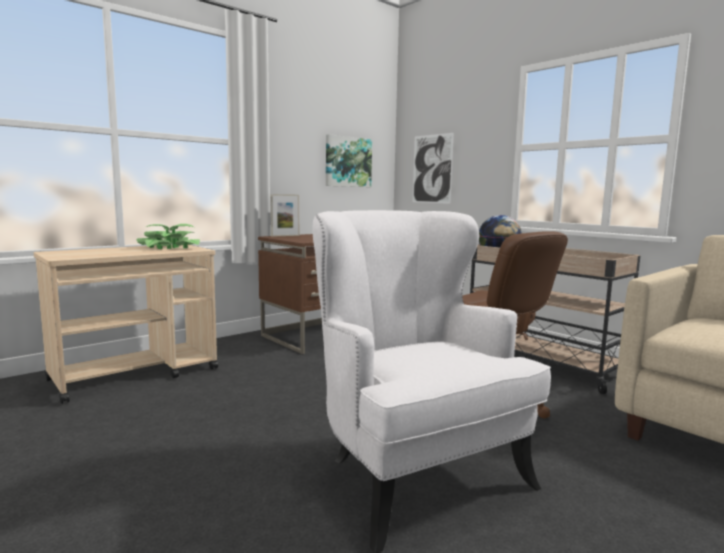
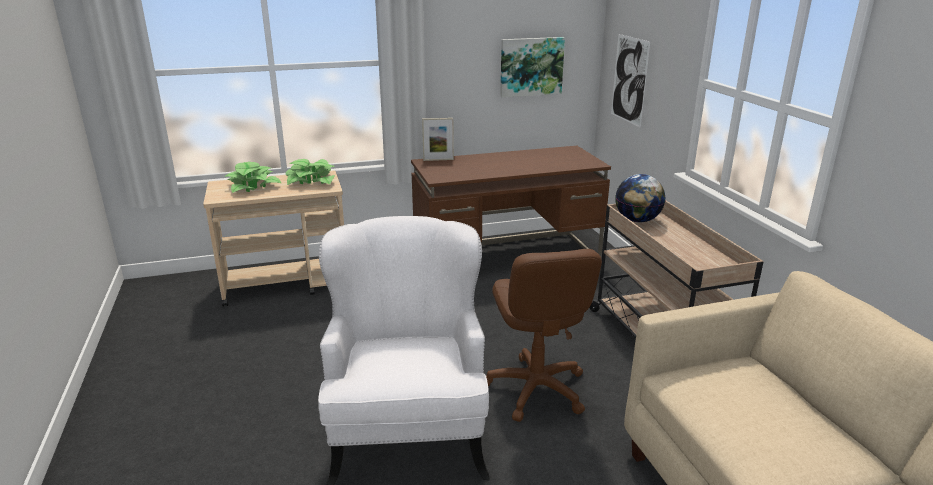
camera: 25 degrees right, 15 degrees up
none -> potted plant [224,162,281,193]

